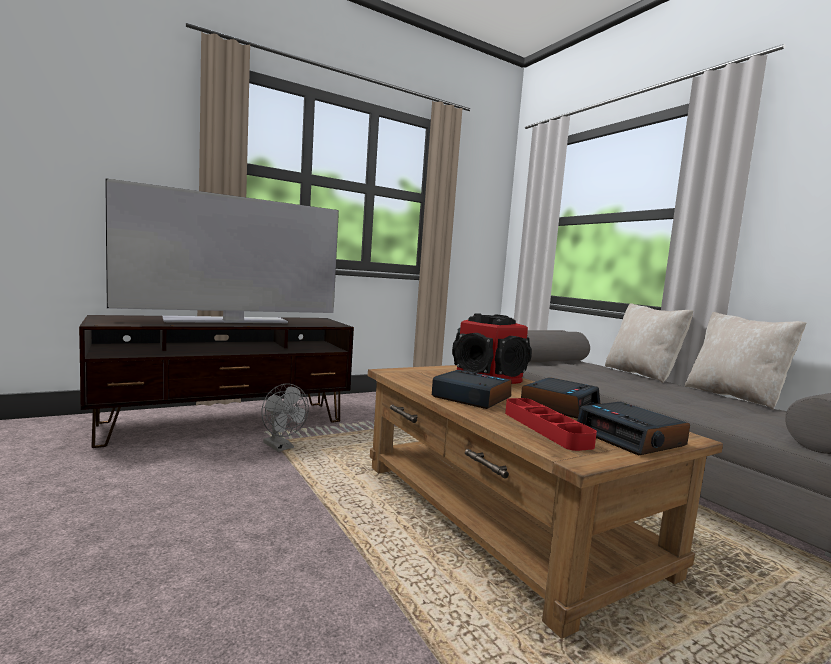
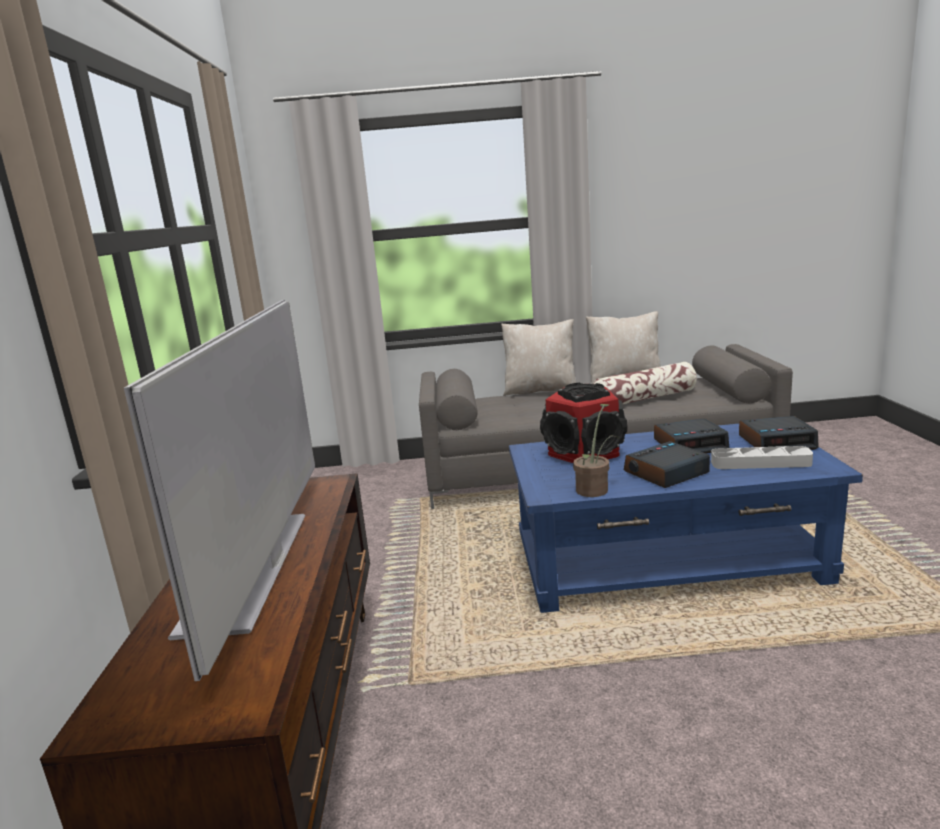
camera: 60 degrees left, 10 degrees up
grey fan [261,384,309,452] -> none
brown coffee table [368,365,723,639] -> blue coffee table [509,424,863,613]
red tray [505,398,597,451] -> grey tray [711,446,813,469]
alarm clock [521,377,600,419] -> alarm clock turned 105 degrees clockwise [654,418,729,453]
none -> potted plant [573,404,619,497]
none -> pillow [593,362,697,404]

